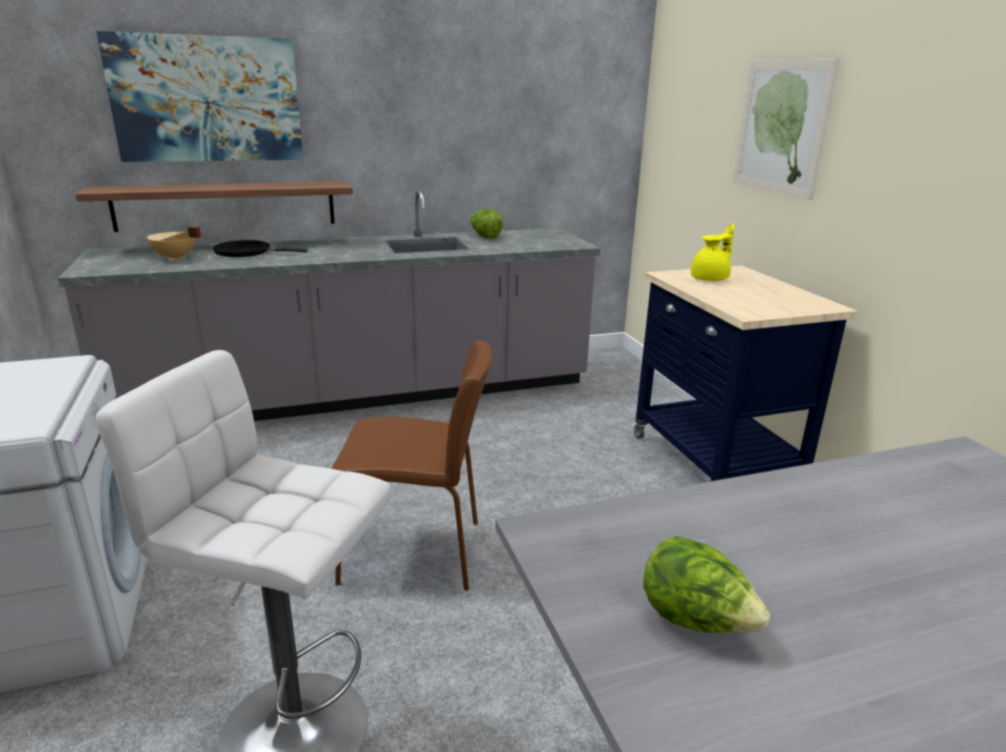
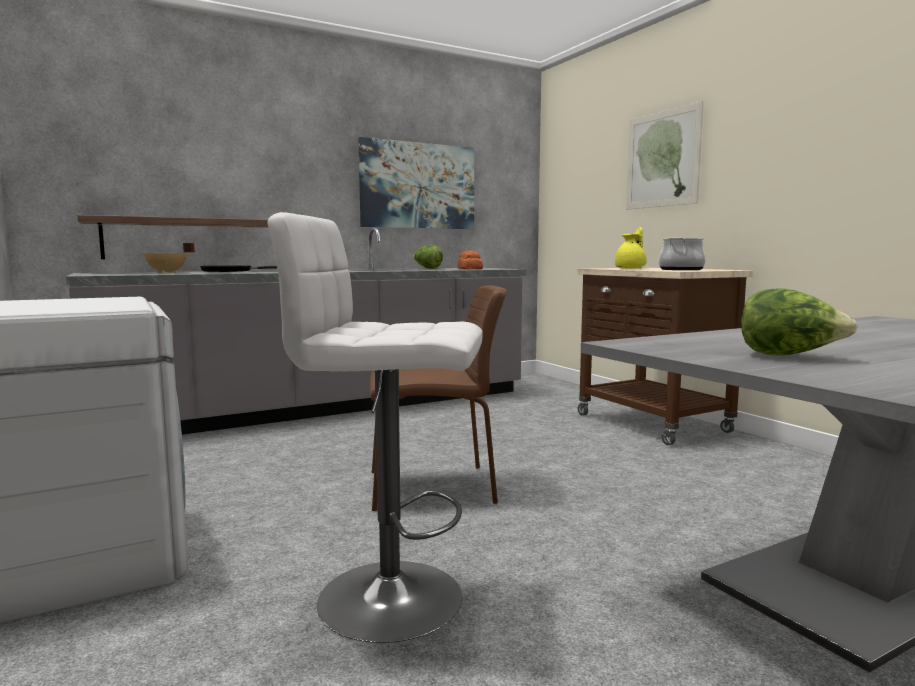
camera: 10 degrees left, 15 degrees down
picture [96,31,303,162] -> picture moved to [358,137,474,229]
blue cart [634,266,857,481] -> brown cart [578,268,754,445]
none -> bread [457,250,483,269]
none -> cooking pot [658,237,706,270]

